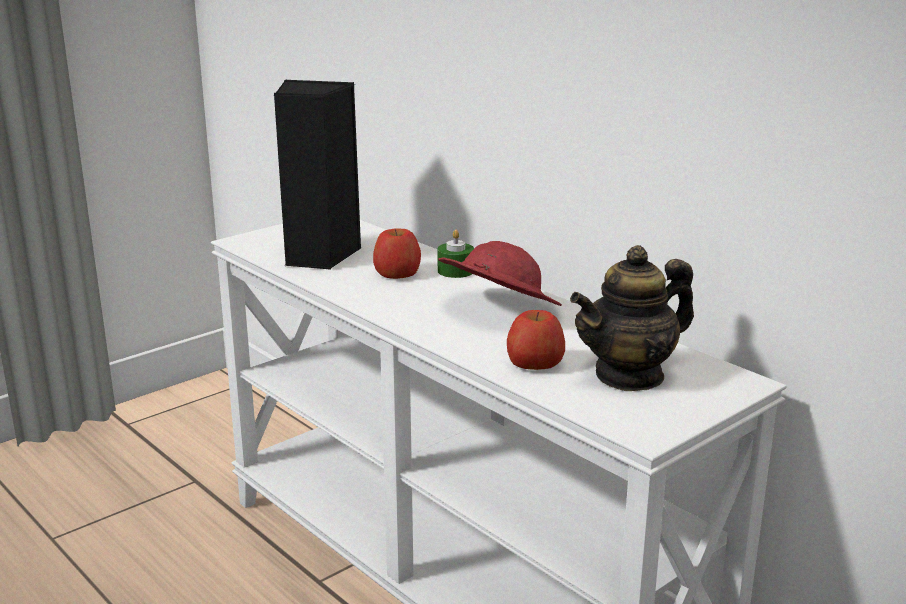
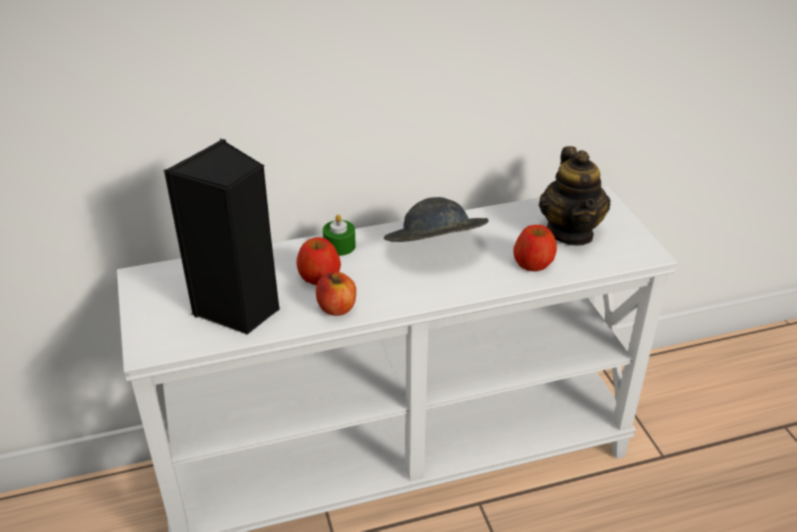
camera: 65 degrees left, 15 degrees up
red hat [438,241,562,306] -> grey hat [384,197,489,242]
none -> apple [316,271,356,316]

